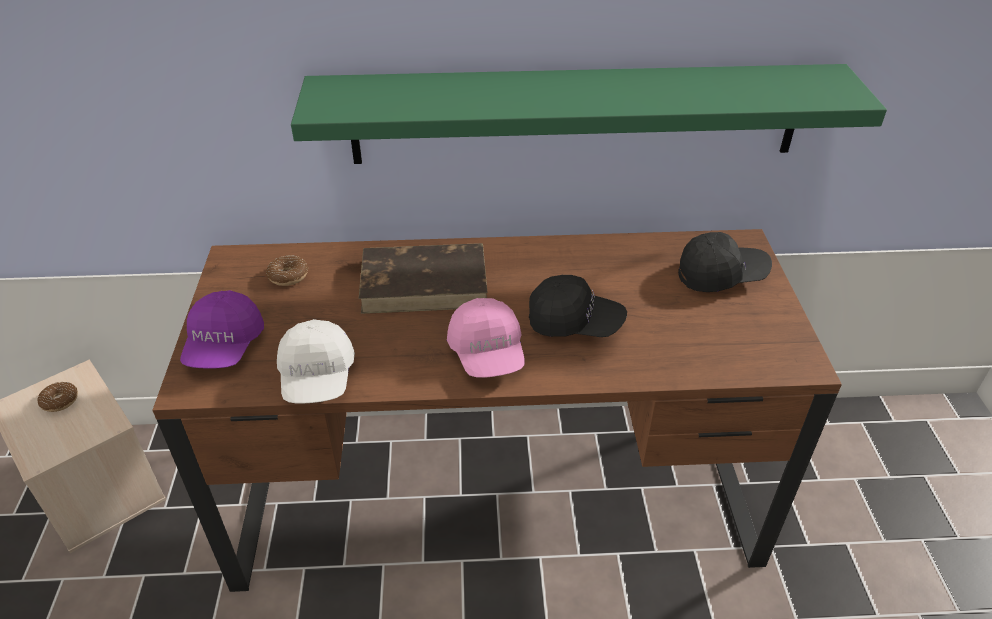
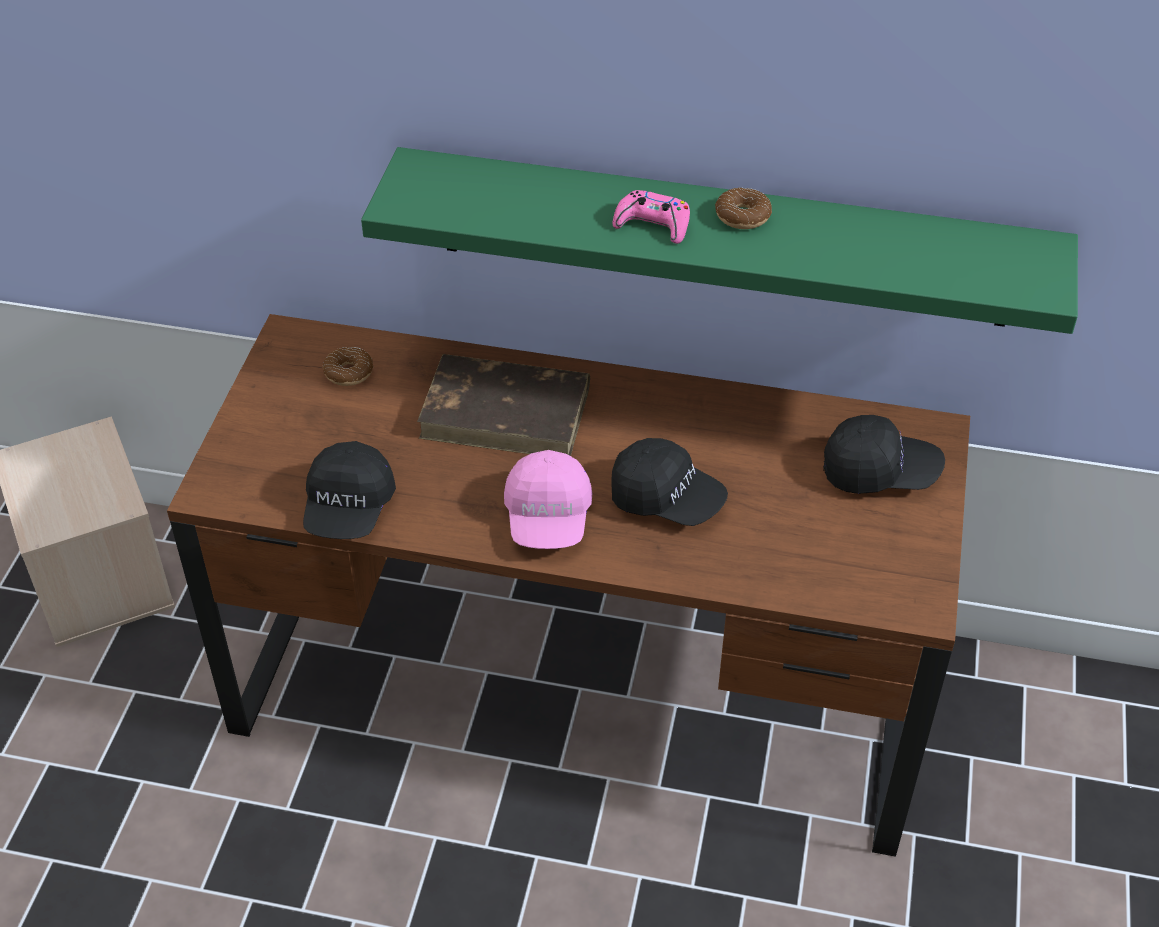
camera: 15 degrees right, 5 degrees up
donut [38,382,78,412] -> donut moved to [715,187,772,229]
purple cap [180,290,264,369] -> none
white cap [277,319,355,404] -> black cap [303,441,396,539]
none -> pink game controller [612,190,690,244]

